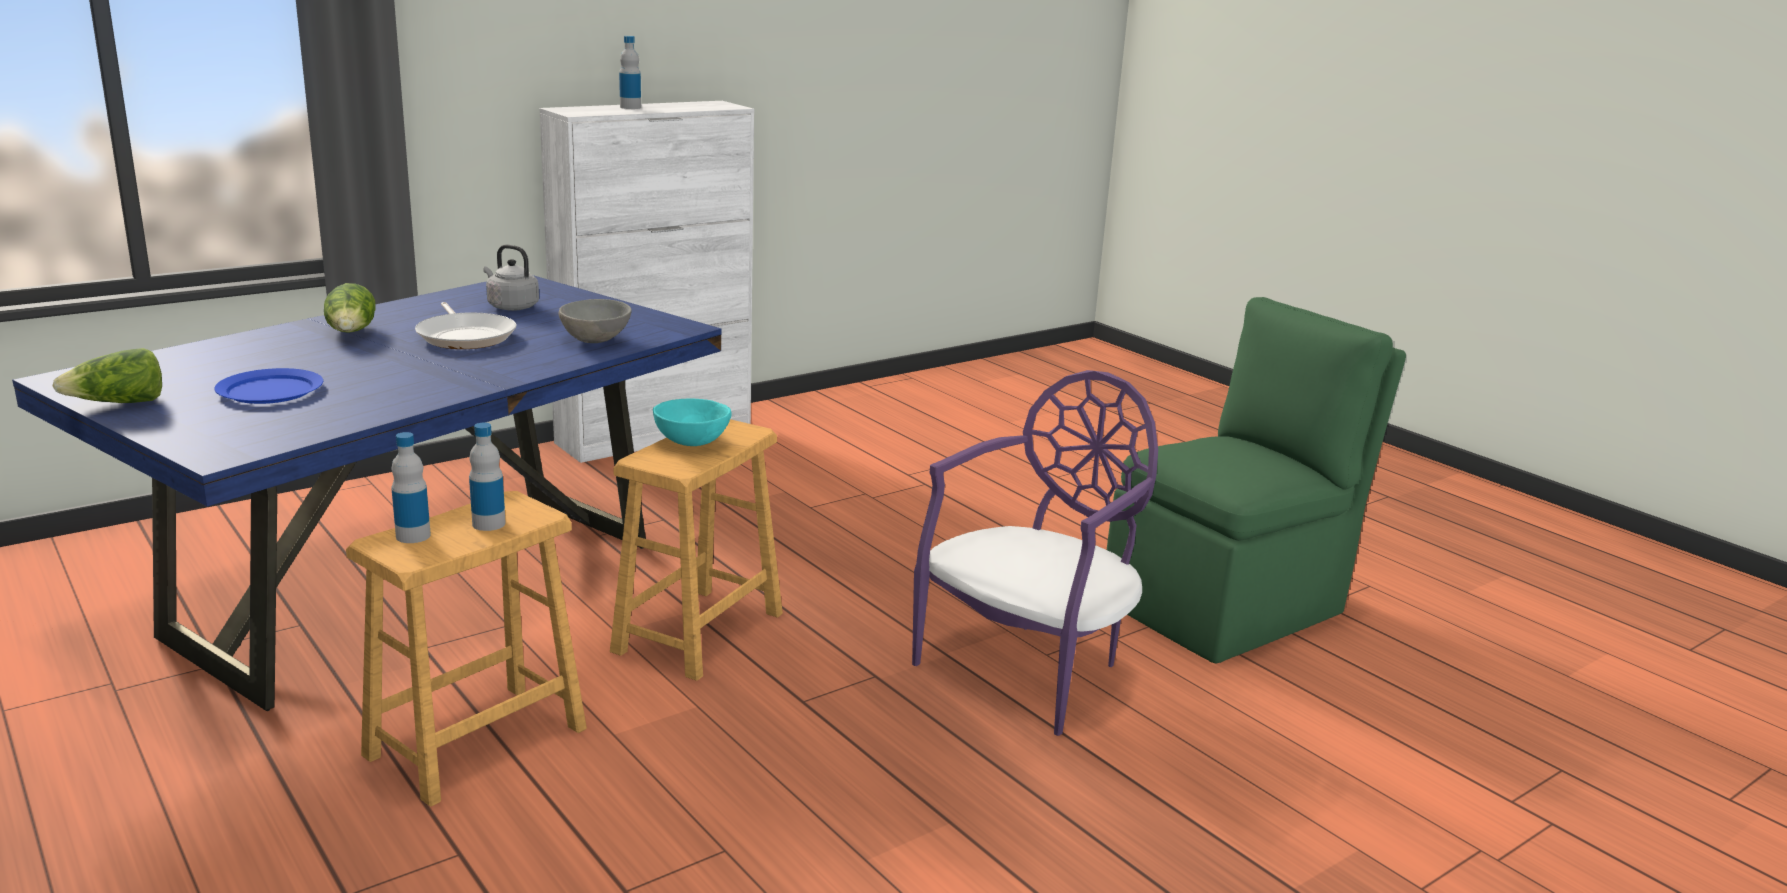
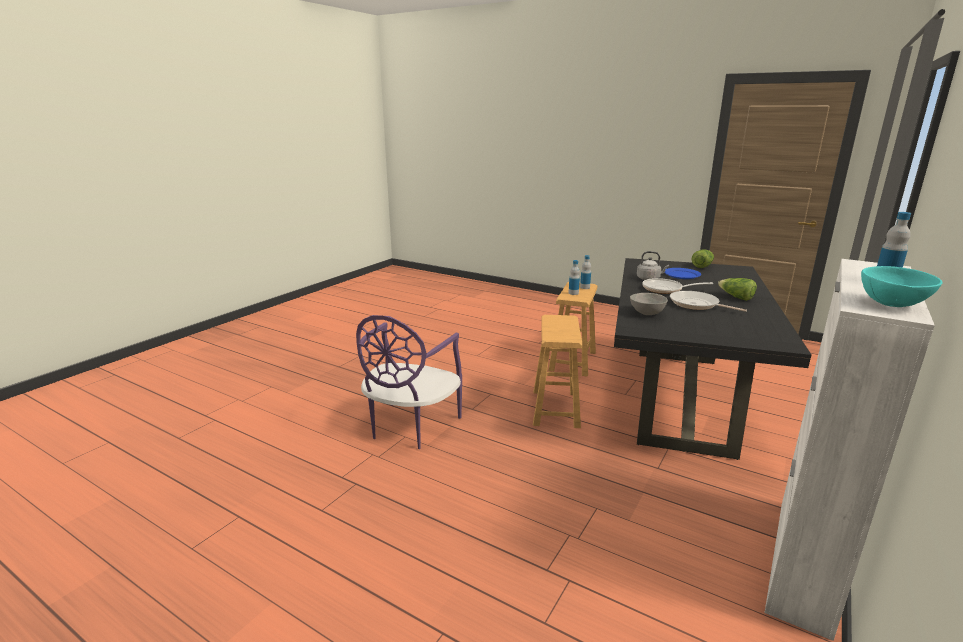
camera: 160 degrees right, 0 degrees up
blue dining table [12,275,722,711] -> black dining table [614,258,812,460]
grey kettle [483,244,539,311] -> grey kettle moved to [637,251,669,280]
turquoise bowl [653,398,732,446] -> turquoise bowl moved to [861,266,943,307]
green chair [1107,297,1406,663] -> none
none -> frying pan [642,278,713,294]

